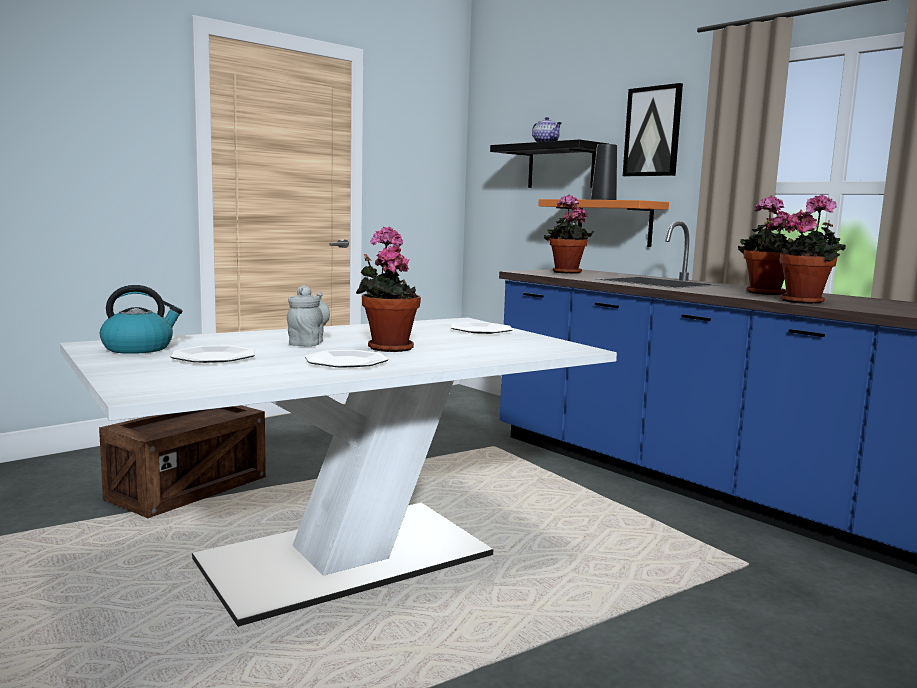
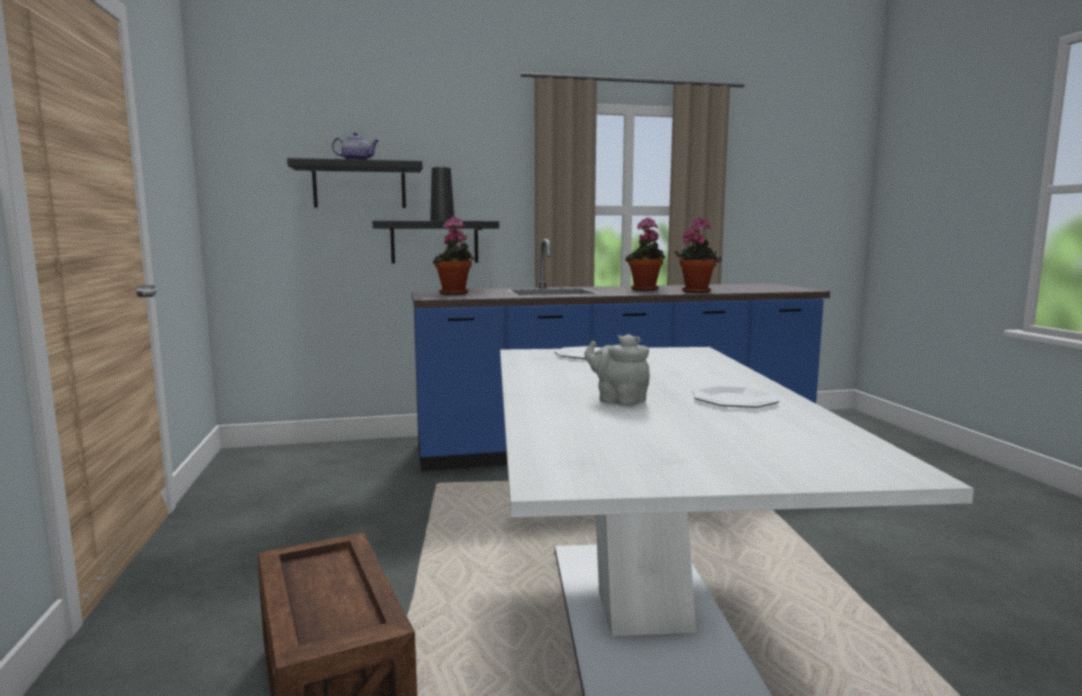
camera: 60 degrees left, 0 degrees up
kettle [100,285,183,354] -> none
plate [171,346,255,363] -> none
potted plant [356,227,421,352] -> none
orange shelf [538,199,669,247] -> black shelf [372,221,499,264]
picture [623,83,683,176] -> none

